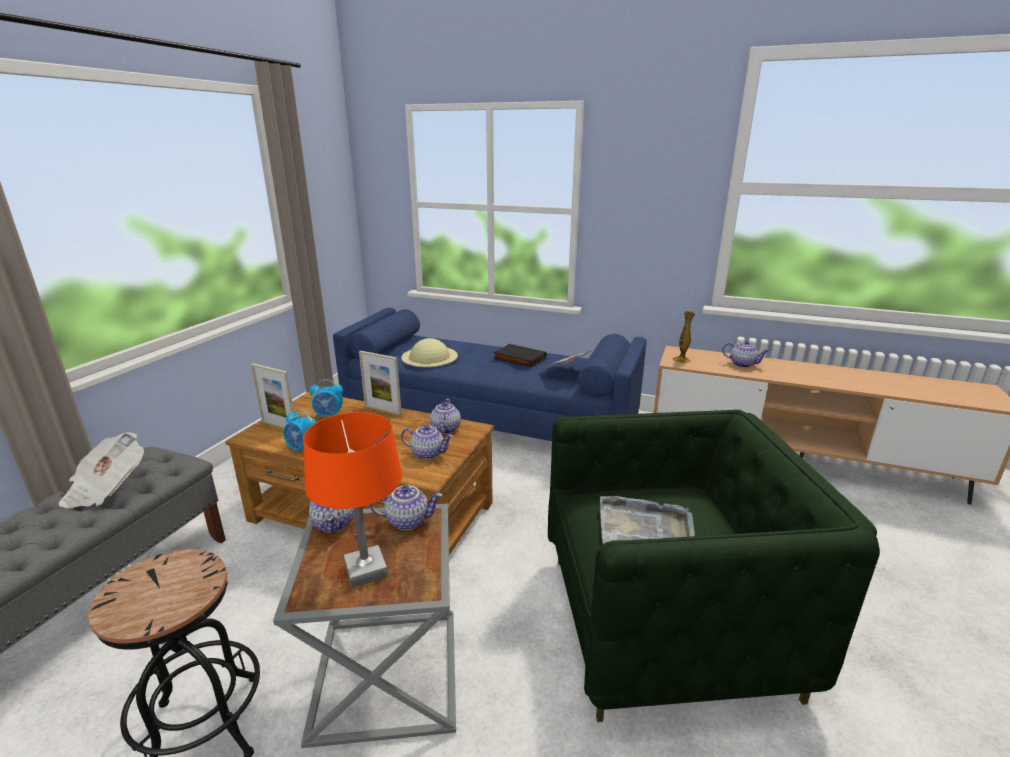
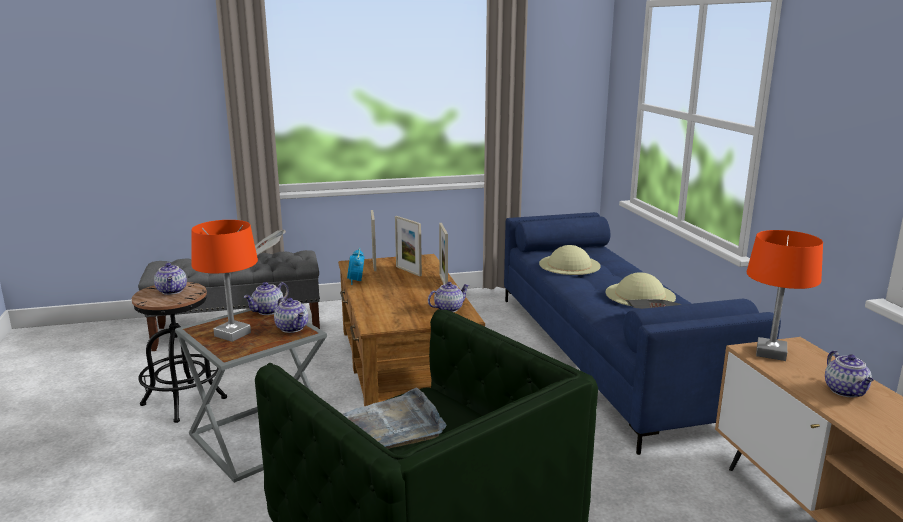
camera: 55 degrees right, 5 degrees down
alarm clock [309,379,343,419] -> picture frame [395,216,422,276]
teapot [401,425,453,460] -> teapot moved to [154,263,187,295]
black book [493,344,546,367] -> beige hat [606,272,676,306]
vase [673,311,696,363] -> orange table lamp [747,230,823,361]

